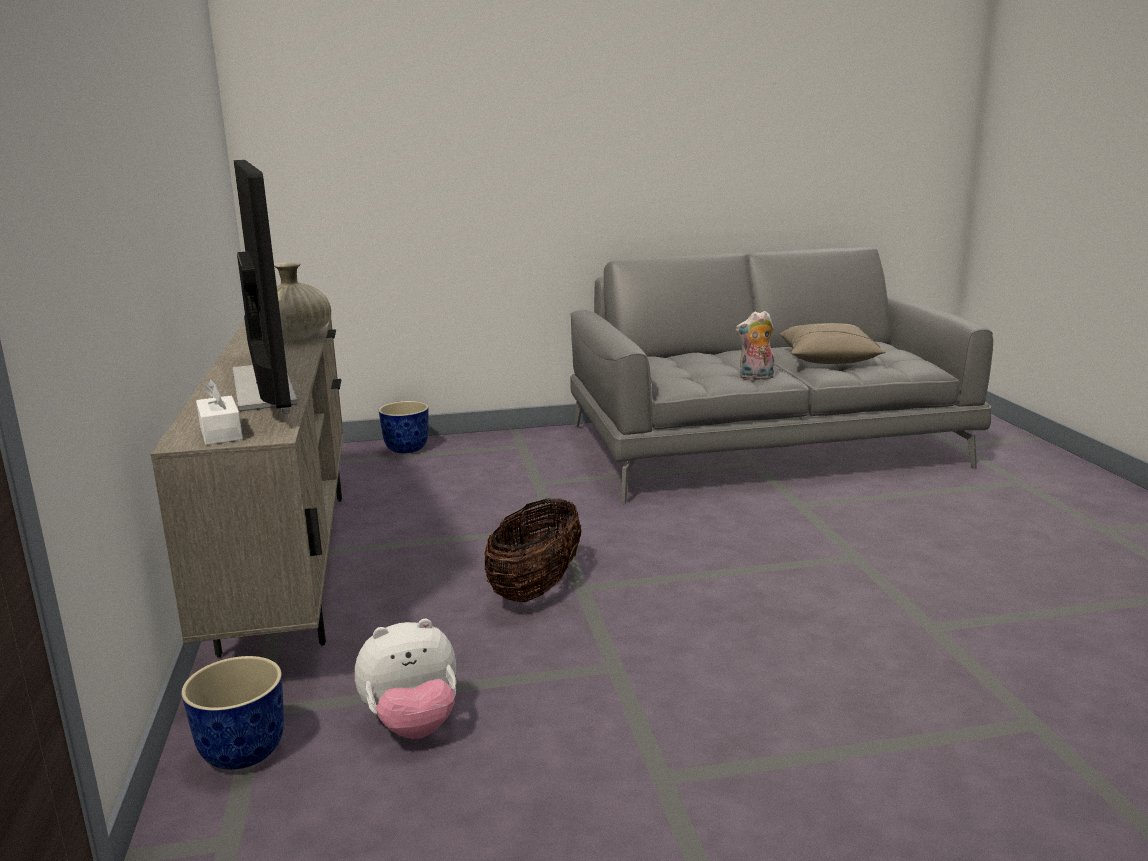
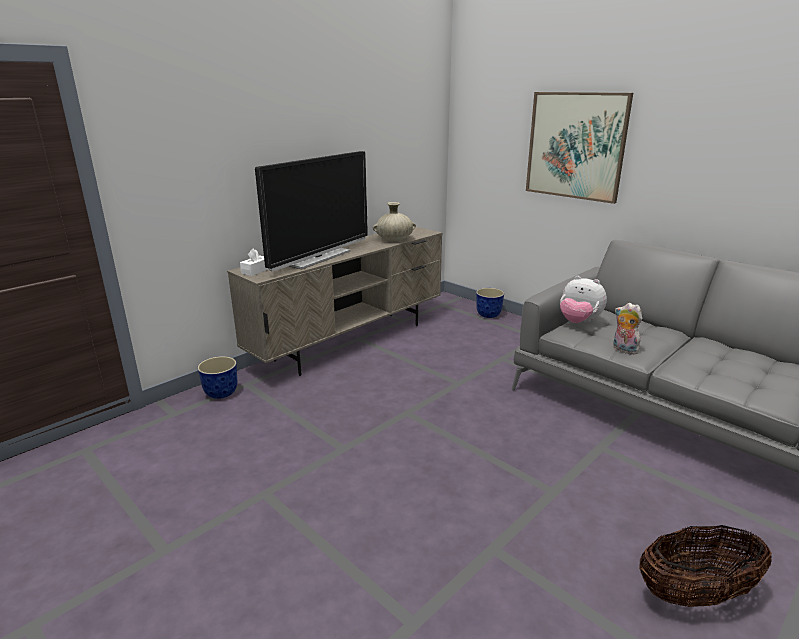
camera: 55 degrees right, 5 degrees up
plush toy [355,619,456,739] -> plush toy moved to [560,276,607,323]
basket [484,499,582,602] -> basket moved to [639,525,772,607]
beige pillow [779,323,886,364] -> none
none -> picture [526,92,633,204]

